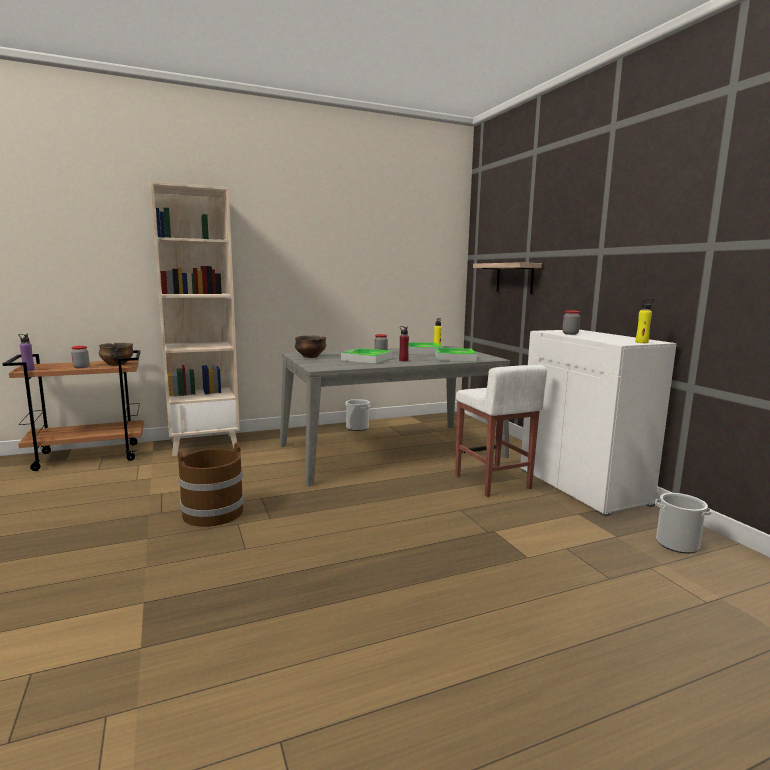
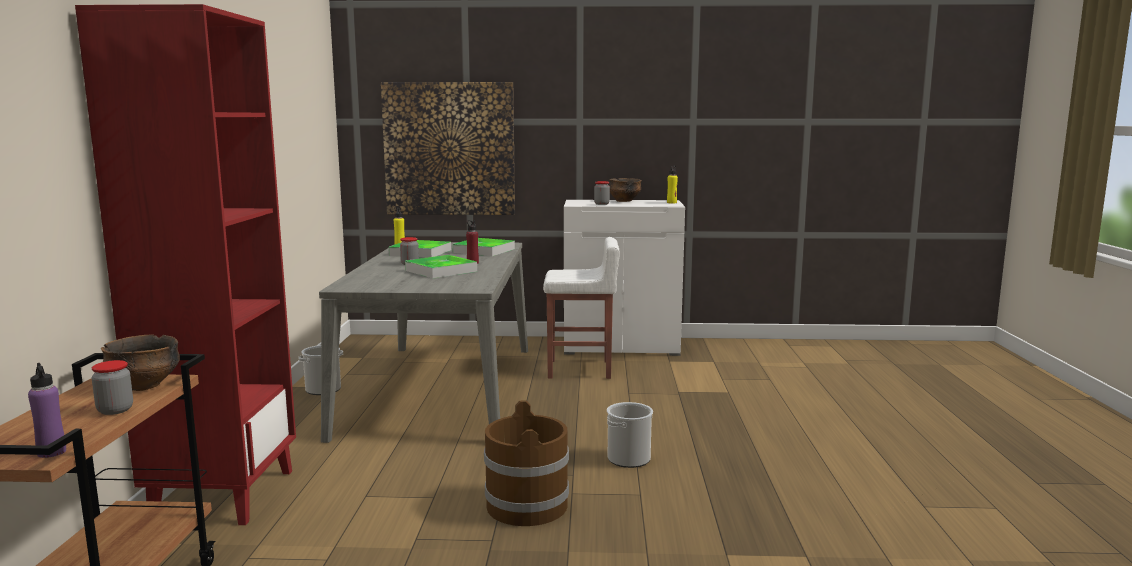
camera: 65 degrees left, 0 degrees up
beige bookcase [150,181,240,456] -> red bookcase [75,4,296,525]
bowl [295,336,326,358] -> bowl moved to [609,178,642,202]
shelf [473,262,542,294] -> picture [381,82,515,215]
bucket [655,493,712,553] -> bucket moved to [607,402,653,468]

